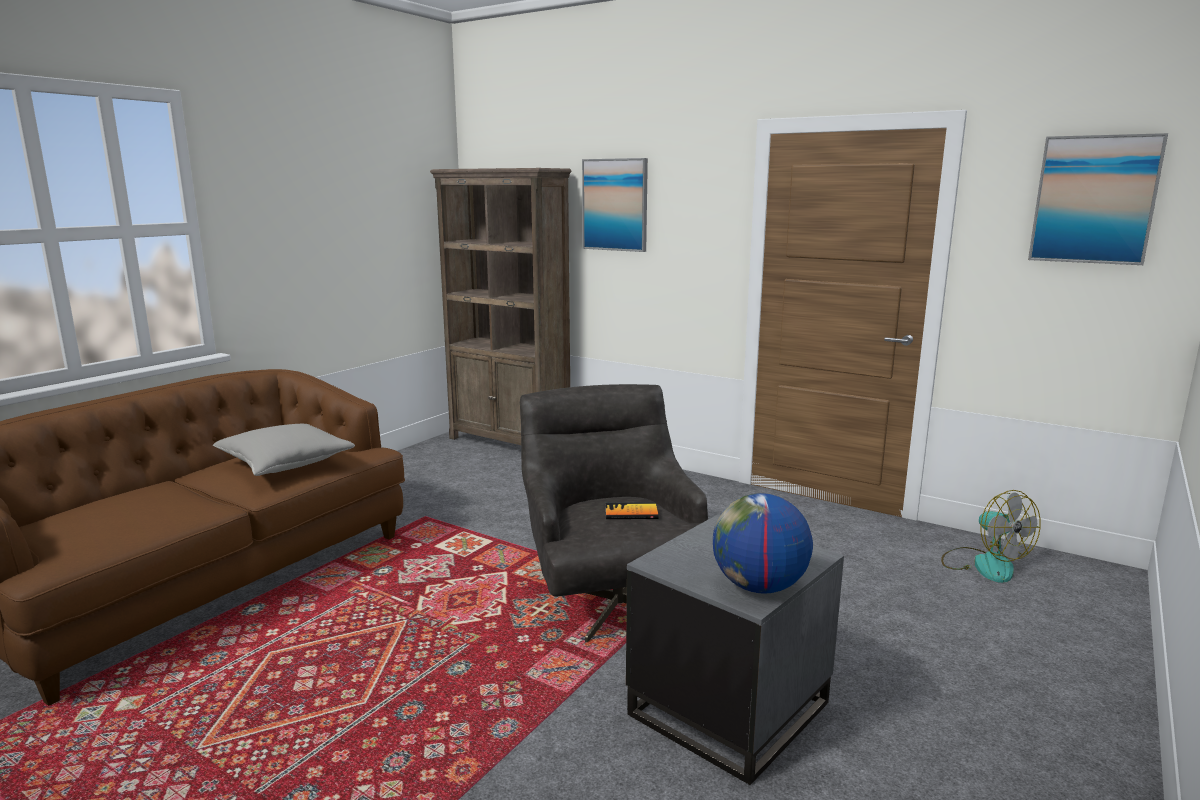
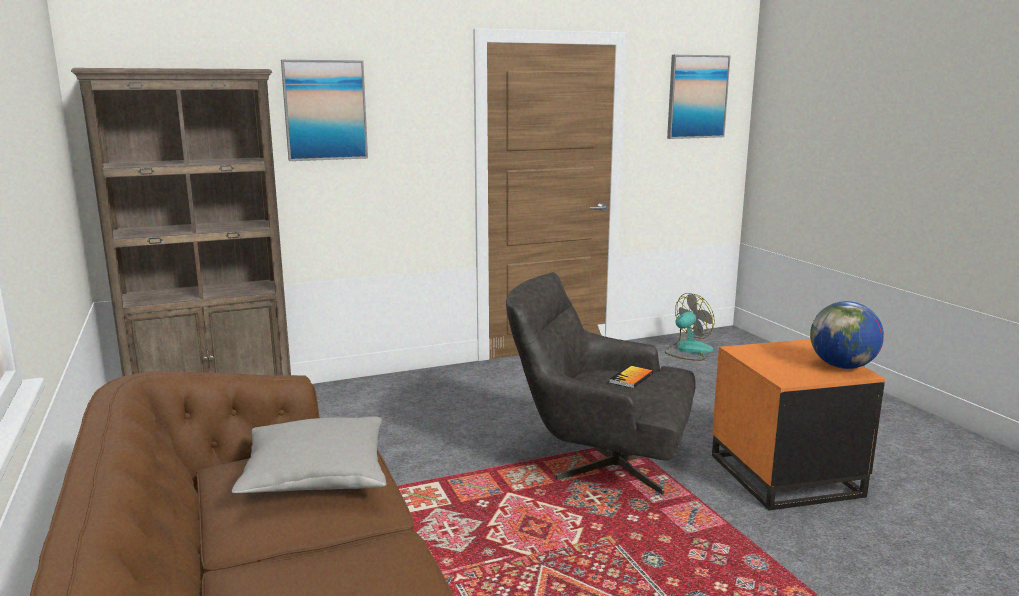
camera: 55 degrees left, 0 degrees up
grey side table [626,514,844,785] -> orange side table [712,339,885,510]
fan [941,490,1041,583] -> fan turned 45 degrees counterclockwise [664,293,715,361]

